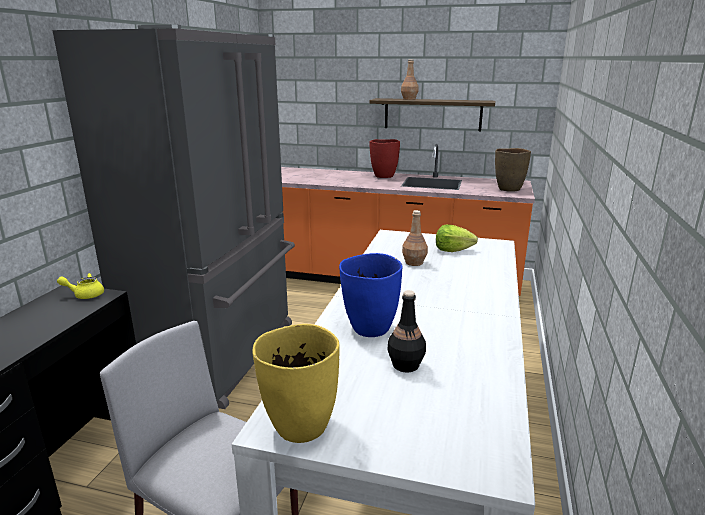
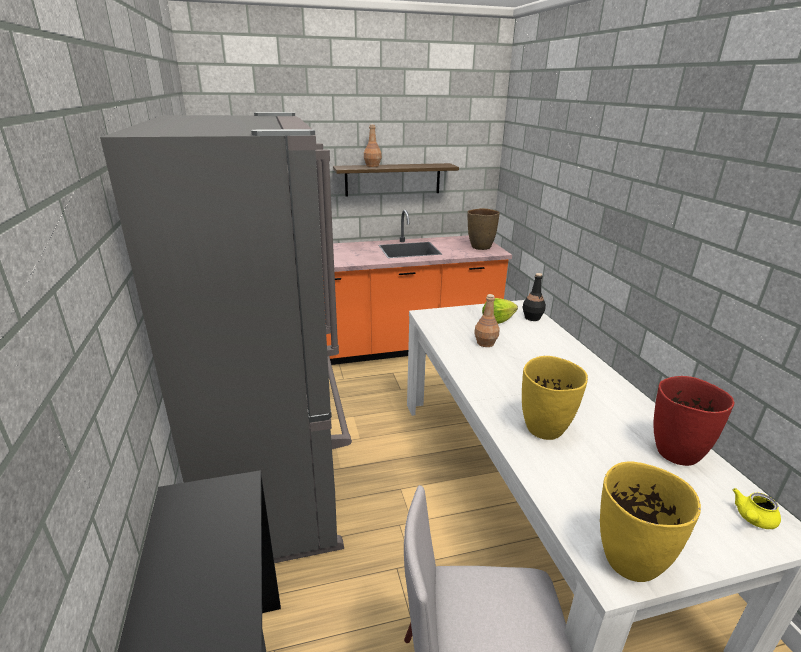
camera: 30 degrees left, 5 degrees up
yellow teapot [57,273,104,299] -> yellow teapot moved to [733,488,781,529]
blue vase [339,253,403,337] -> yellow vase [522,356,588,440]
red vase [369,139,400,178] -> red vase moved to [653,376,735,466]
black bottle [388,290,426,372] -> black bottle moved to [522,273,546,321]

